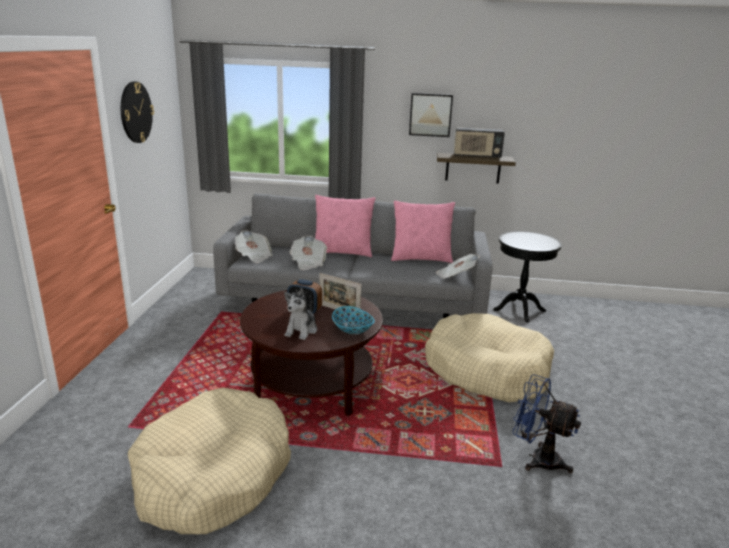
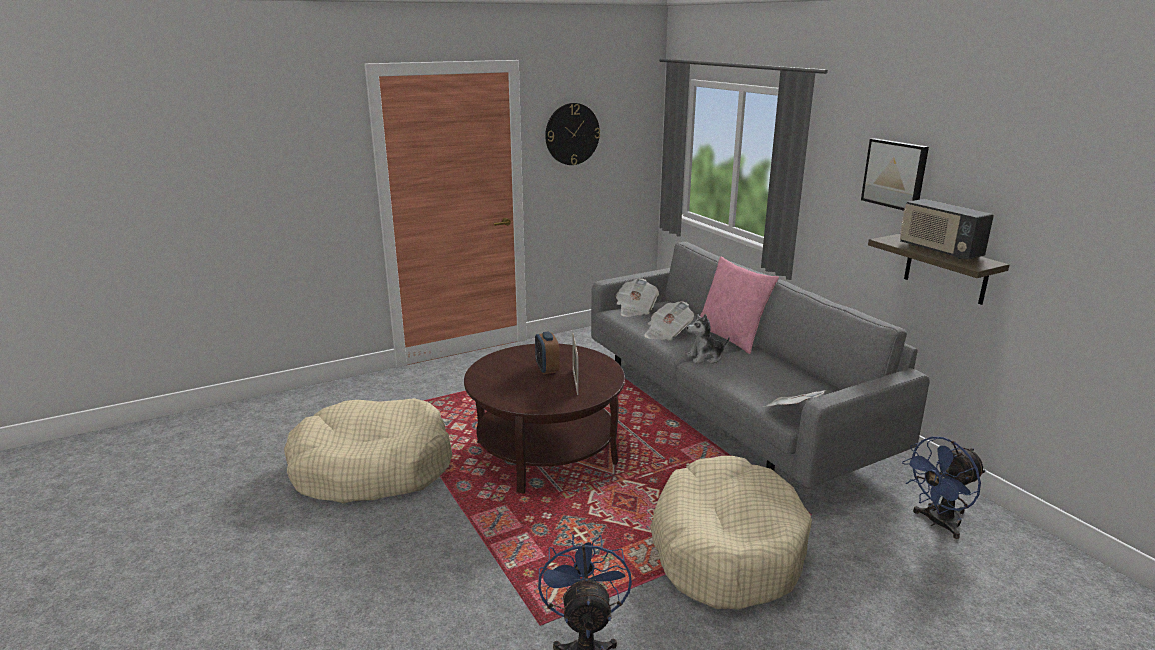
camera: 55 degrees right, 0 degrees up
plush toy [284,288,317,340] -> plush toy moved to [686,314,730,364]
bowl [332,306,375,335] -> none
pink pillow [391,201,455,263] -> none
black side table [493,231,562,323] -> blue fan [902,437,986,539]

